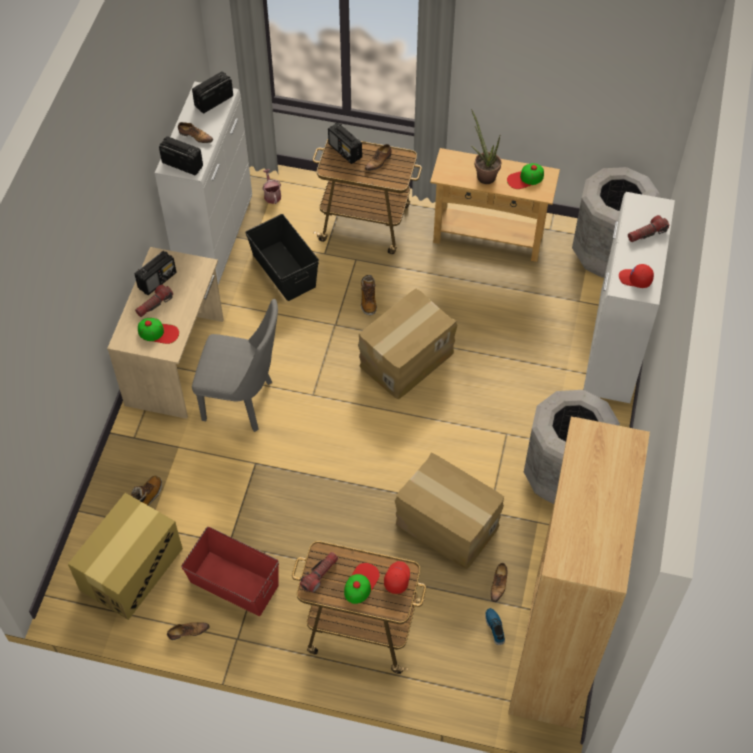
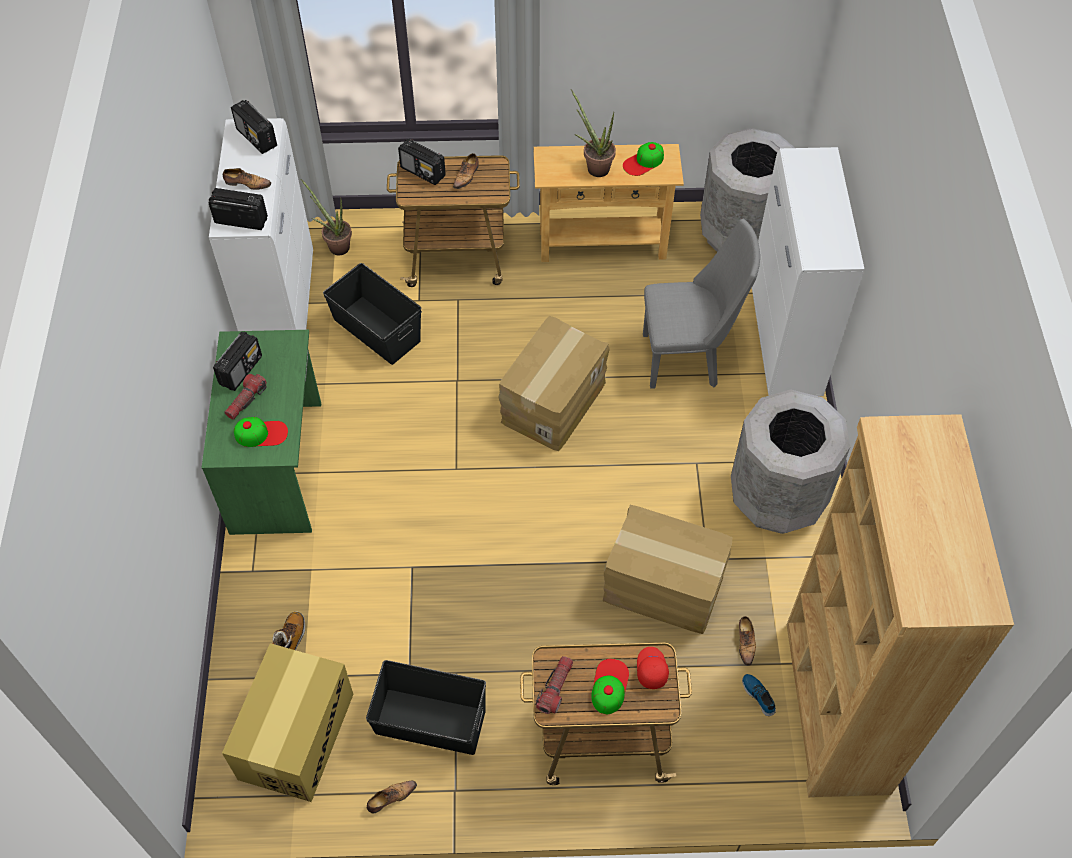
camera: 15 degrees left, 0 degrees up
beige desk [107,247,224,419] -> green desk [202,330,321,535]
red storage box [181,527,279,616] -> black storage box [366,660,486,755]
radio [192,71,233,113] -> radio turned 75 degrees counterclockwise [231,100,277,154]
grey chair [192,299,278,432] -> grey chair moved to [643,219,760,389]
watering can [262,169,281,204] -> potted plant [301,179,352,255]
boot [361,275,377,315] -> none
red cap [619,264,654,288] -> none
flashlight [628,215,669,242] -> none

